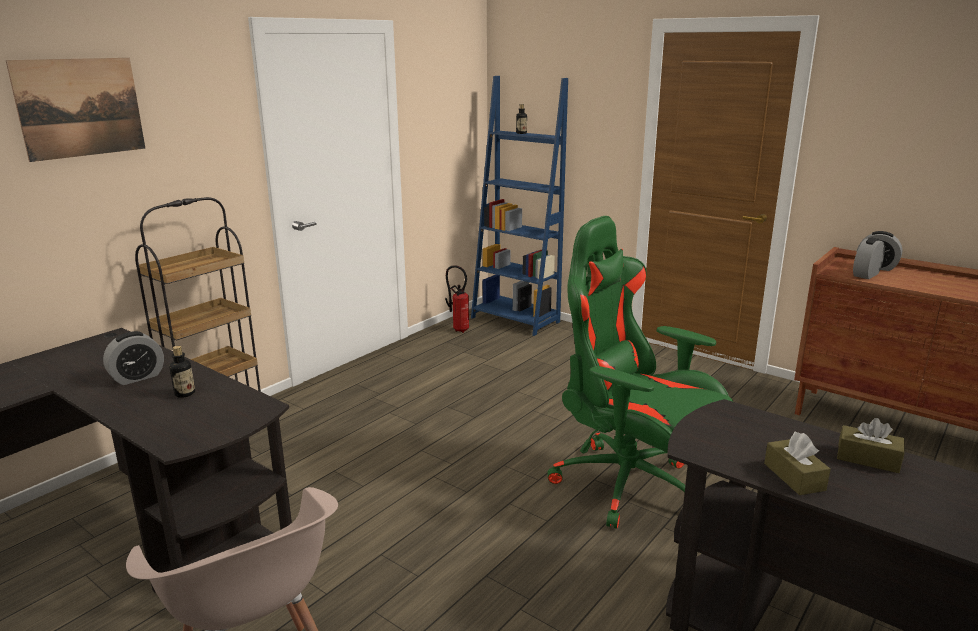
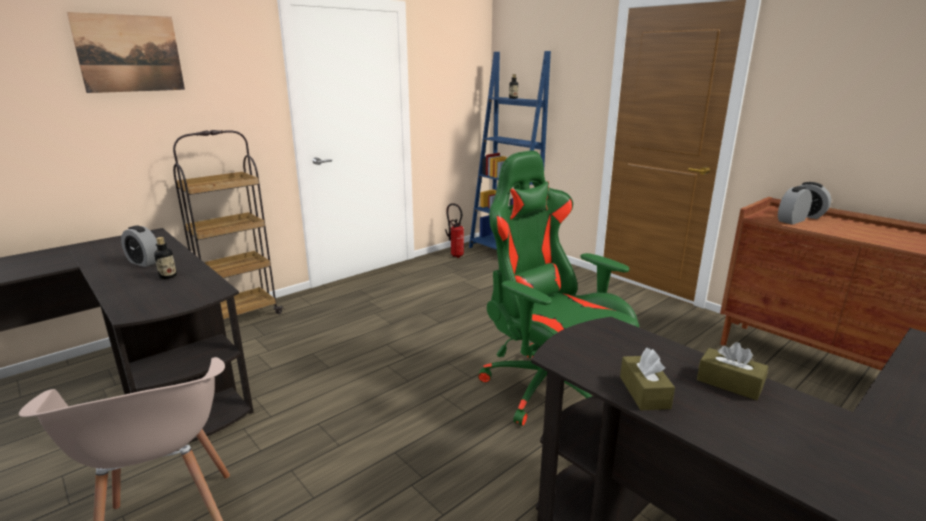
camera: 10 degrees right, 0 degrees up
alarm clock [103,331,164,385] -> alarm clock turned 60 degrees clockwise [121,225,158,267]

